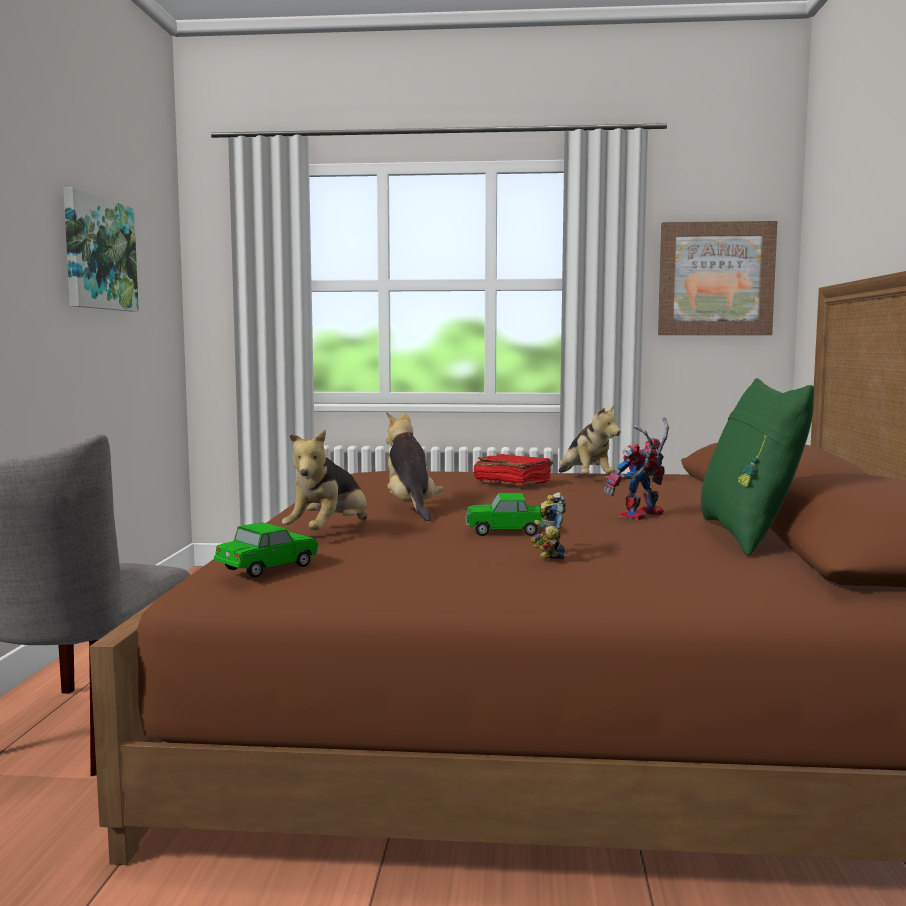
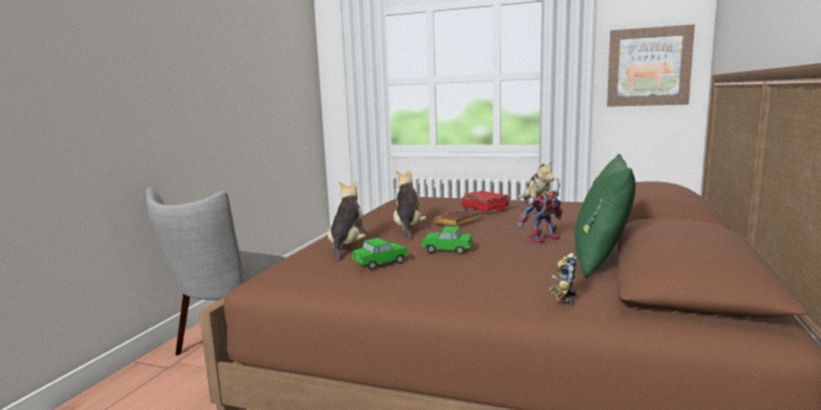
camera: 15 degrees right, 5 degrees up
picture [63,187,139,311] -> none
toy car [214,522,319,578] -> toy car moved to [352,238,409,270]
plush toy [282,430,367,530] -> plush toy turned 150 degrees clockwise [328,181,369,261]
toy robot [531,492,566,559] -> toy robot moved to [549,253,577,303]
none -> brown book [434,210,480,226]

